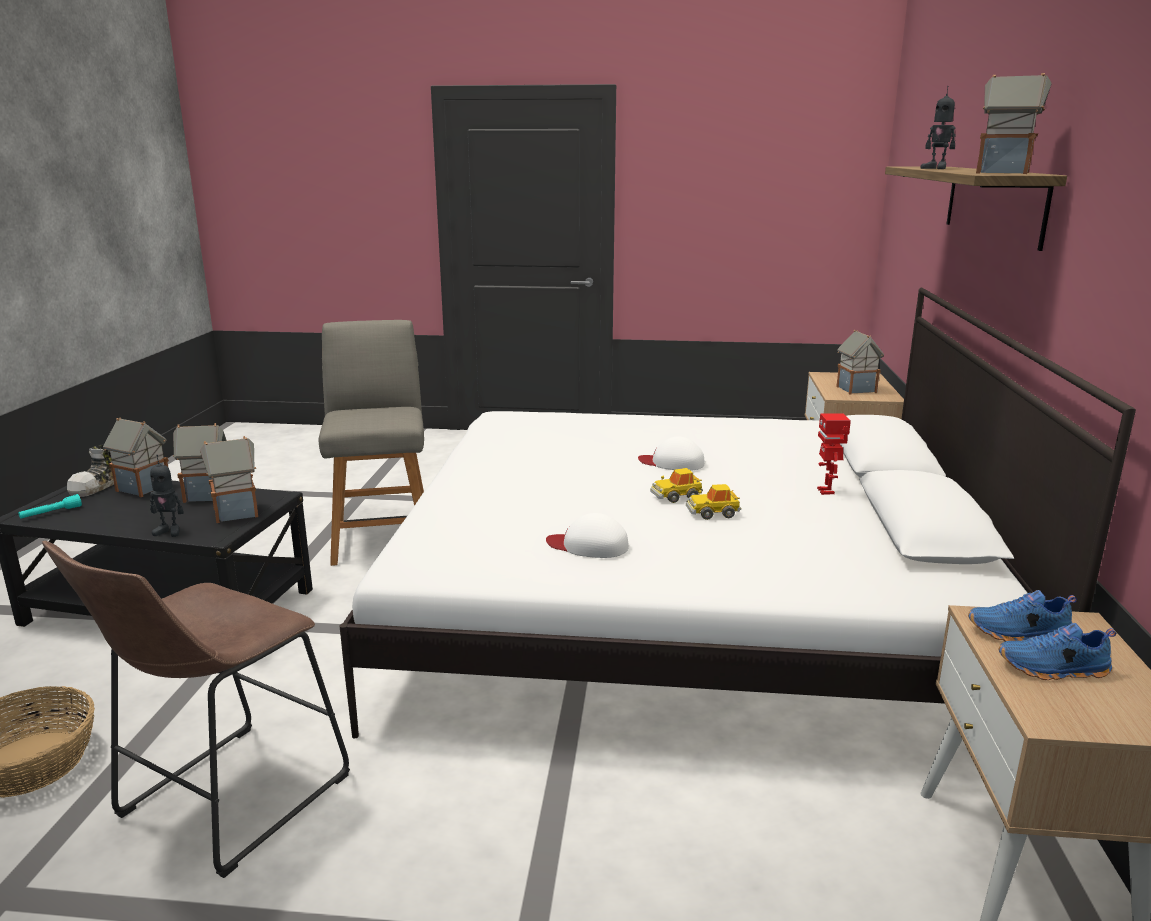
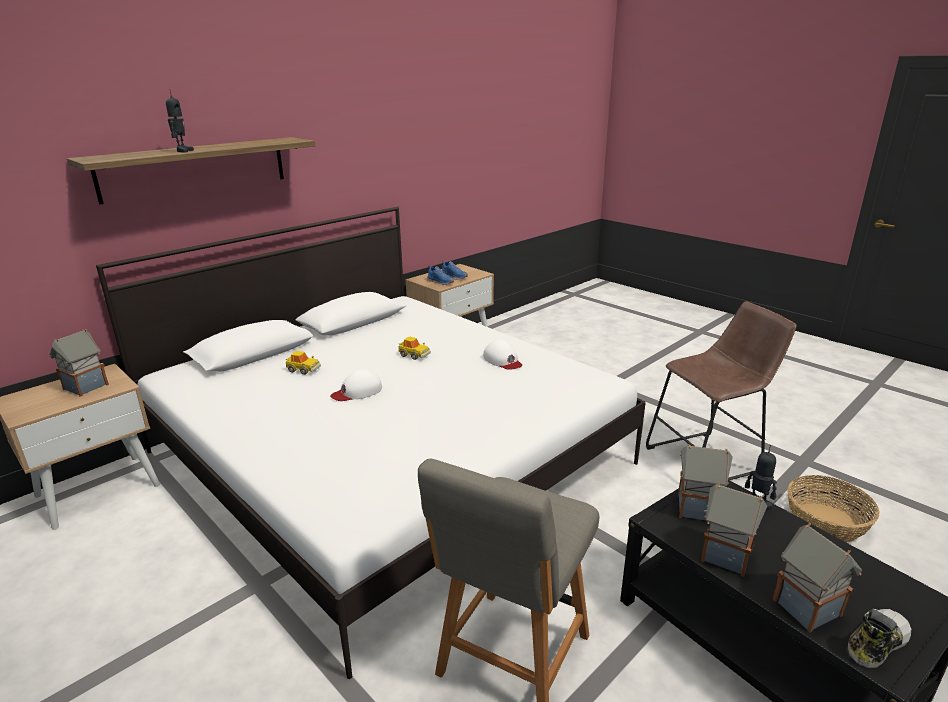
camera: 140 degrees left, 5 degrees up
turquoise flashlight [18,494,82,519] -> none
white cap [638,436,705,471] -> white cap turned 90 degrees clockwise [330,369,382,401]
toy car [650,468,703,503] -> toy car moved to [285,351,321,375]
toy robot [817,414,851,495] -> none
toy house [976,73,1052,174] -> none

